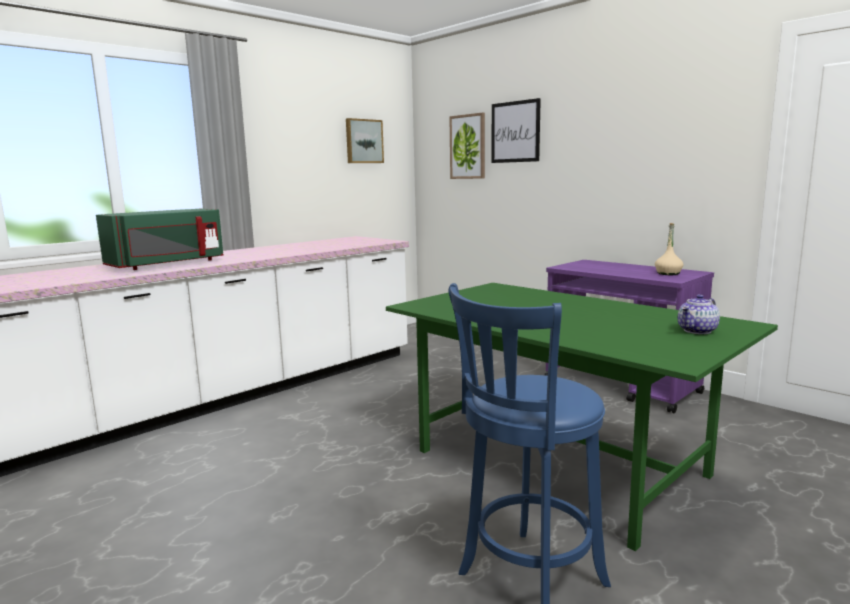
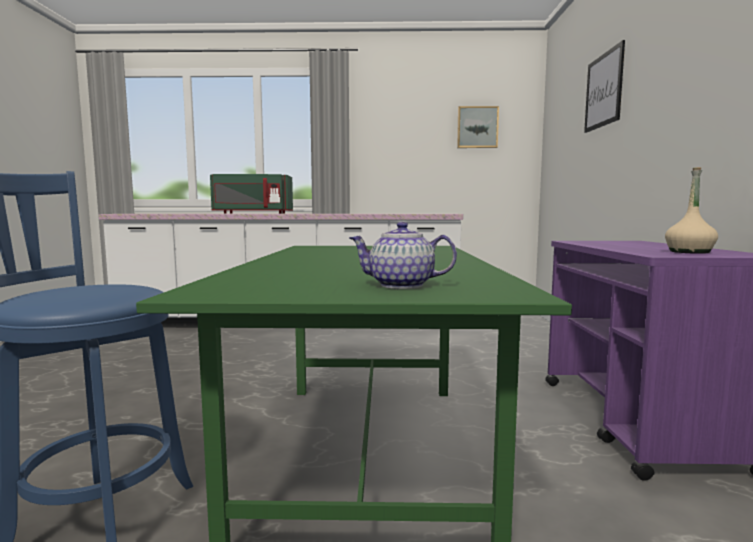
camera: 45 degrees right, 5 degrees down
picture [450,113,485,179] -> none

